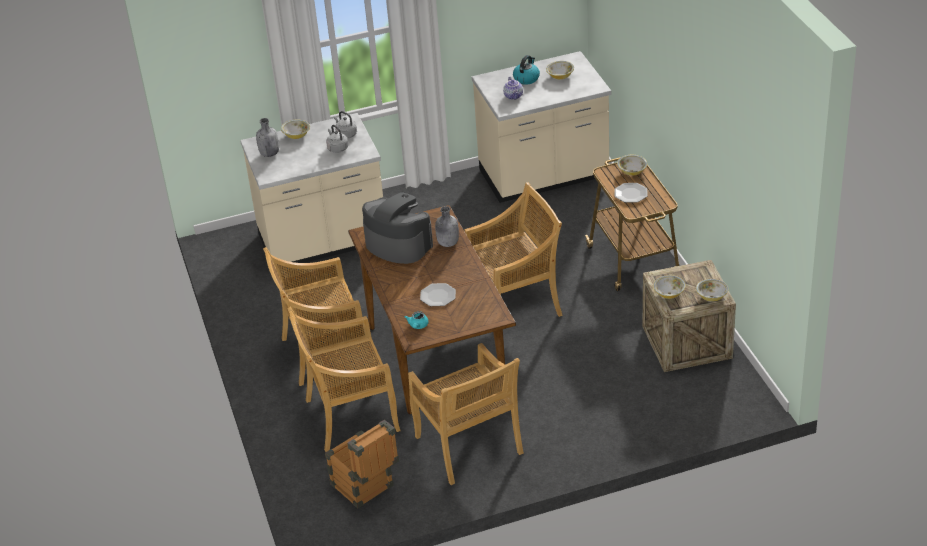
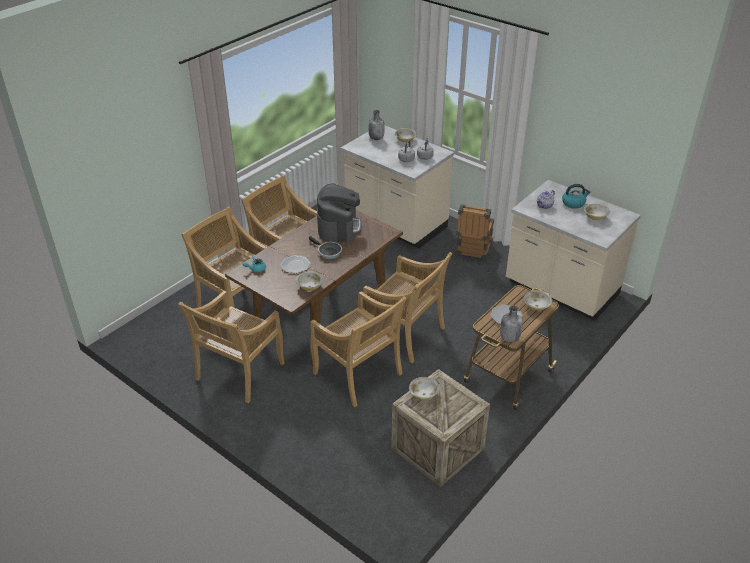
camera: 55 degrees right, 0 degrees up
crate [325,420,399,509] -> crate moved to [456,204,494,259]
grey bottle [435,206,459,247] -> grey bottle moved to [500,305,523,342]
bowl [696,279,729,302] -> bowl moved to [296,271,323,291]
none -> frying pan [309,236,342,259]
none -> beige chair [310,291,407,407]

